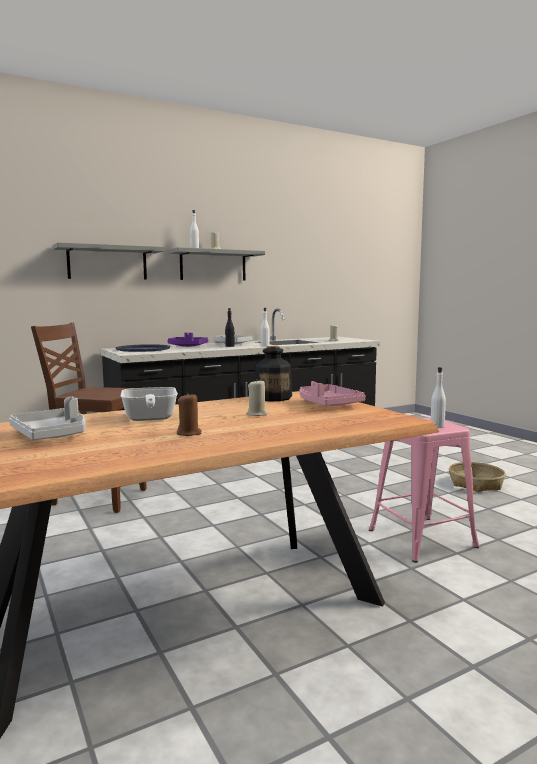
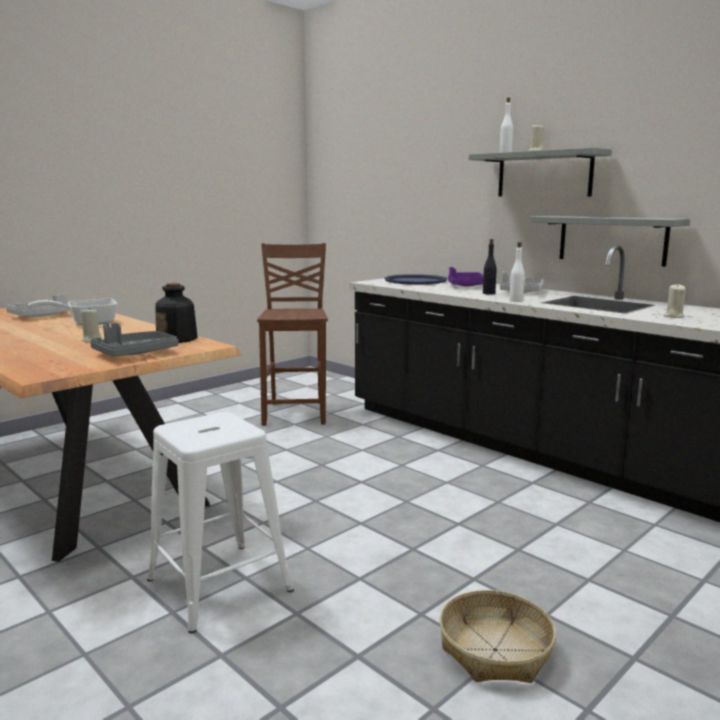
camera: 75 degrees right, 5 degrees up
grey shelf [53,242,165,280] -> grey shelf moved to [530,216,690,267]
brown candle [177,393,201,436] -> none
pink tray [300,381,365,406] -> grey tray [90,323,179,357]
pink stool [369,418,479,563] -> white stool [147,412,294,633]
white bottle [431,367,446,428] -> none

